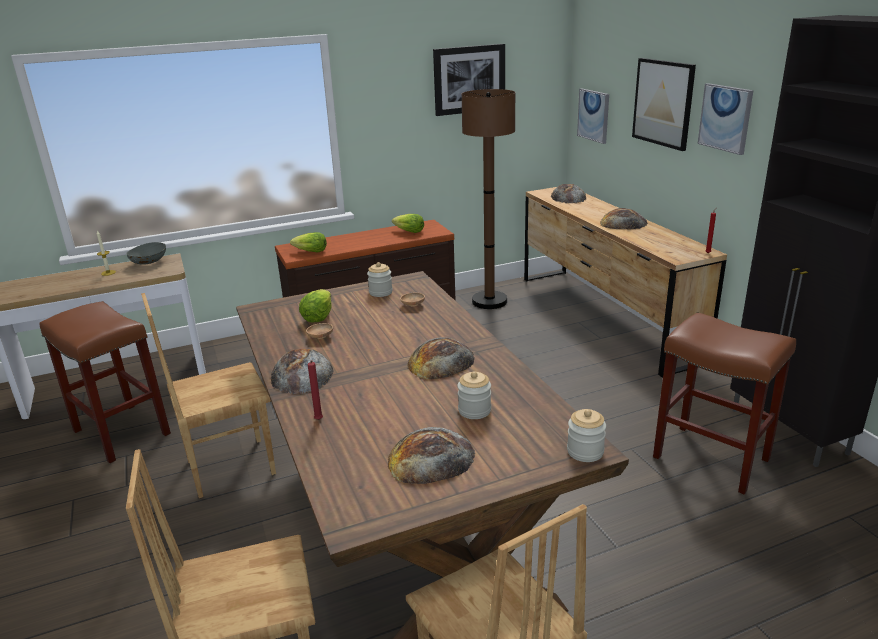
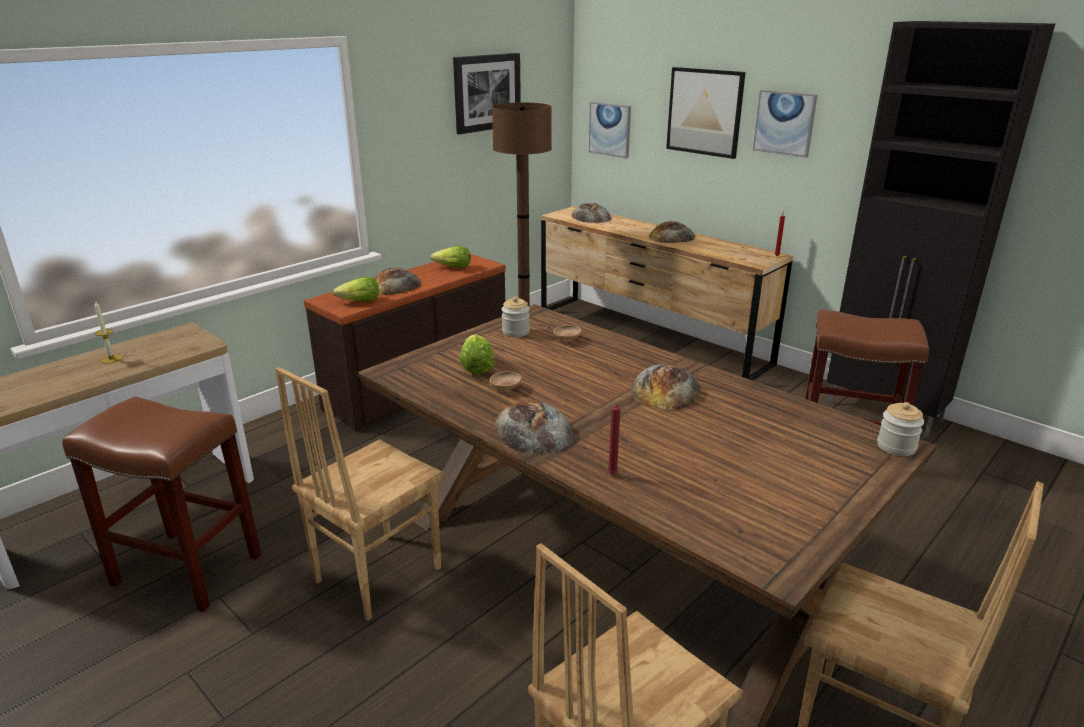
camera: 25 degrees left, 0 degrees up
grey bowl [126,242,166,265] -> none
bread [388,427,476,484] -> bread moved to [374,268,421,295]
jar [457,371,491,419] -> none

